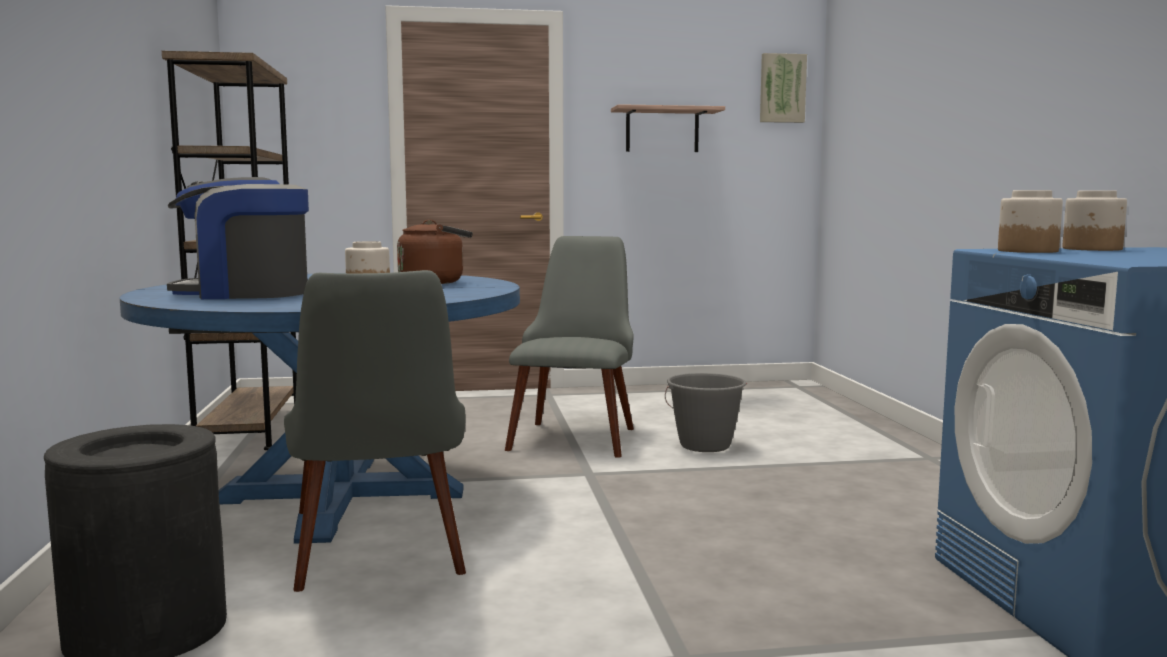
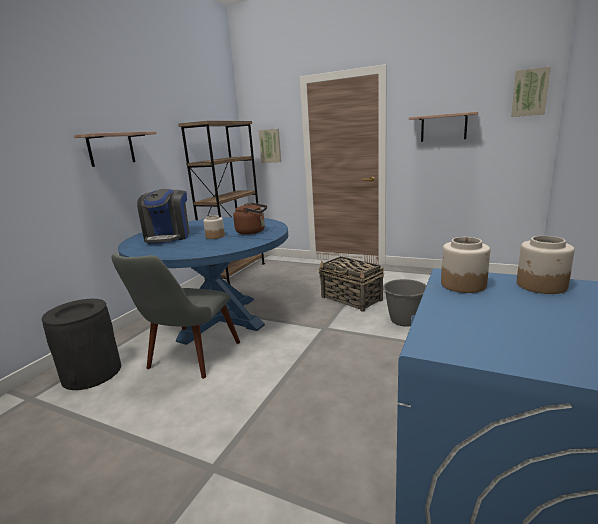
camera: 35 degrees right, 10 degrees up
coffee machine [167,177,309,299] -> coffee machine turned 120 degrees counterclockwise [137,189,189,244]
grey chair [505,236,634,458] -> basket [318,256,384,312]
none -> shelf [74,131,157,167]
none -> picture [258,129,281,163]

